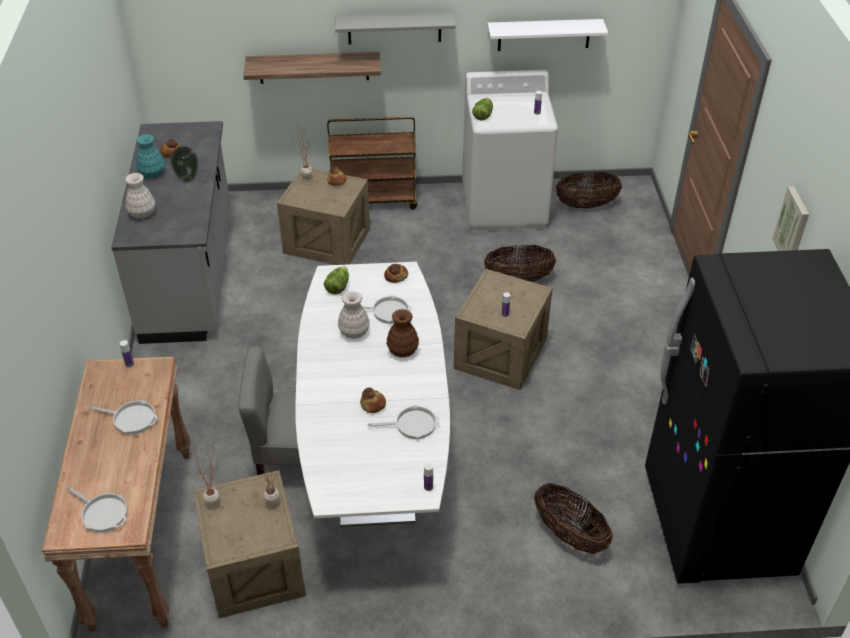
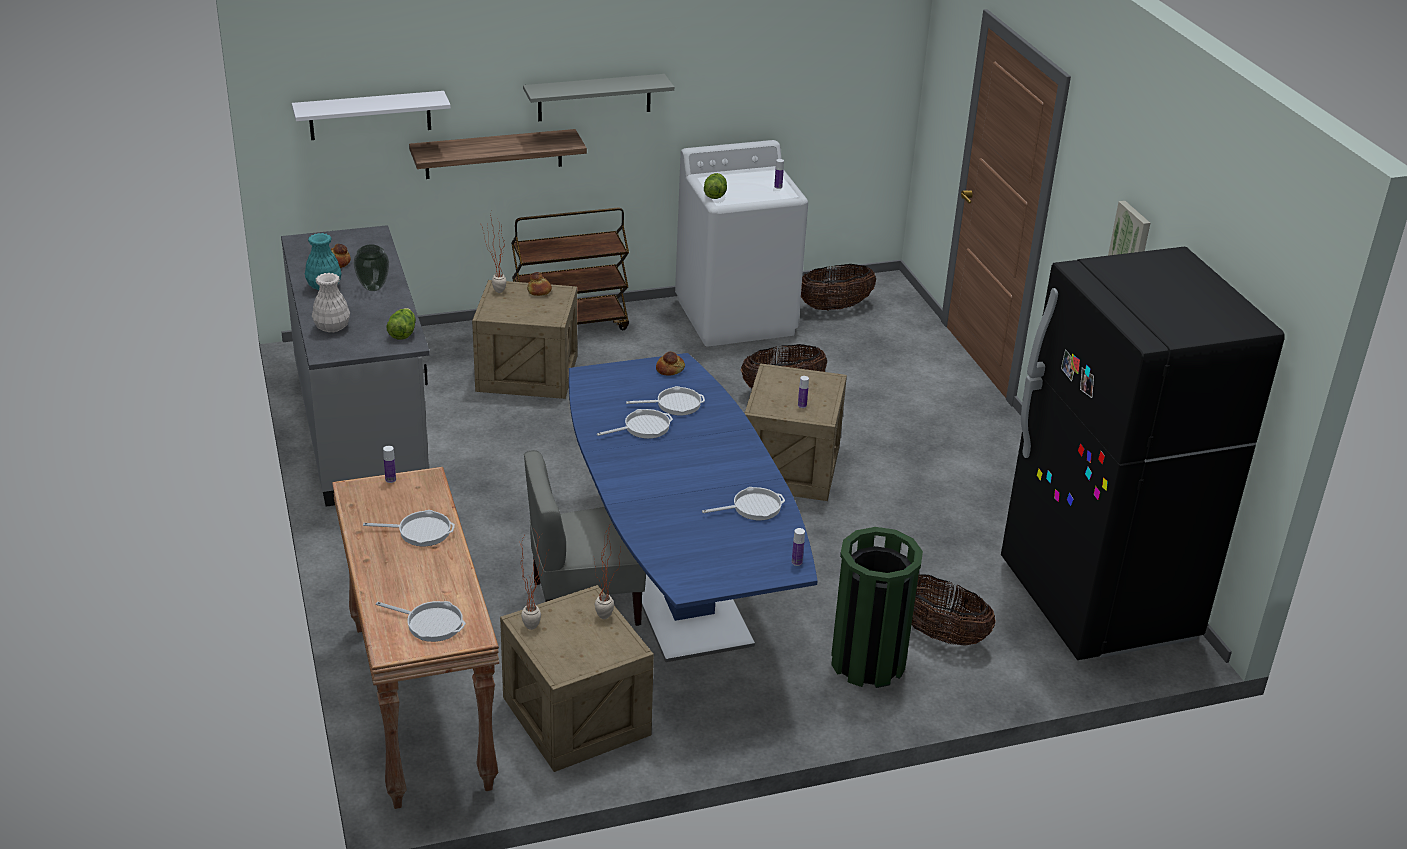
camera: 15 degrees left, 10 degrees down
white dining table [295,262,450,527] -> blue dining table [569,353,818,662]
lettuce [324,266,349,295] -> lettuce moved to [386,308,416,340]
white vase [338,291,370,339] -> frying pan [597,409,673,439]
bread [360,387,386,413] -> none
brown vase [386,309,419,357] -> none
white shelf [487,19,608,51] -> white shelf moved to [292,91,451,140]
none -> green trash can [831,527,923,688]

